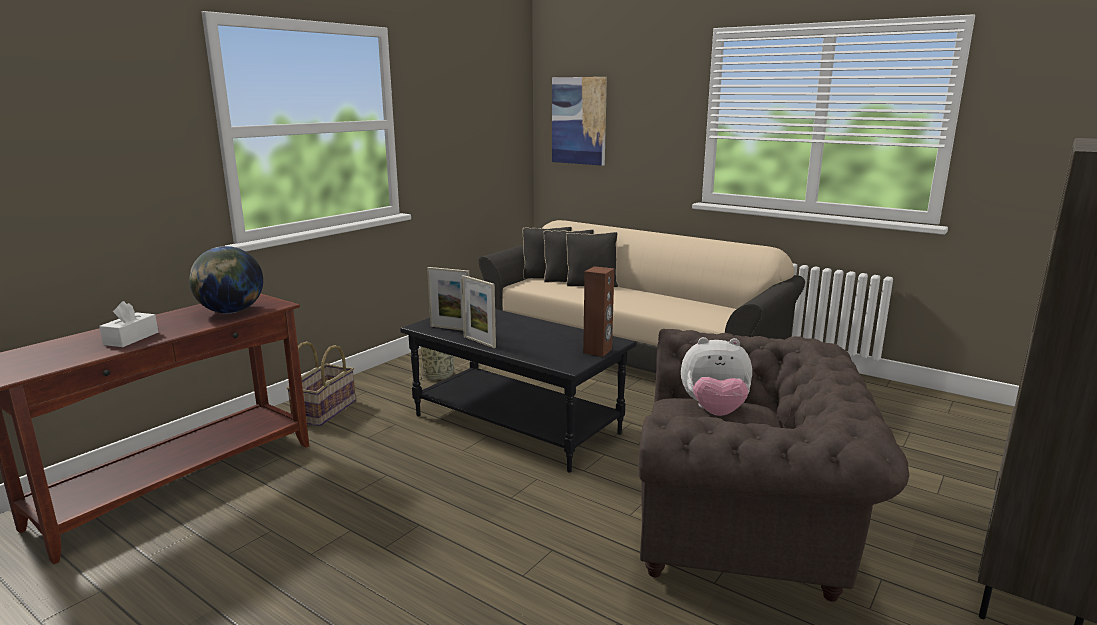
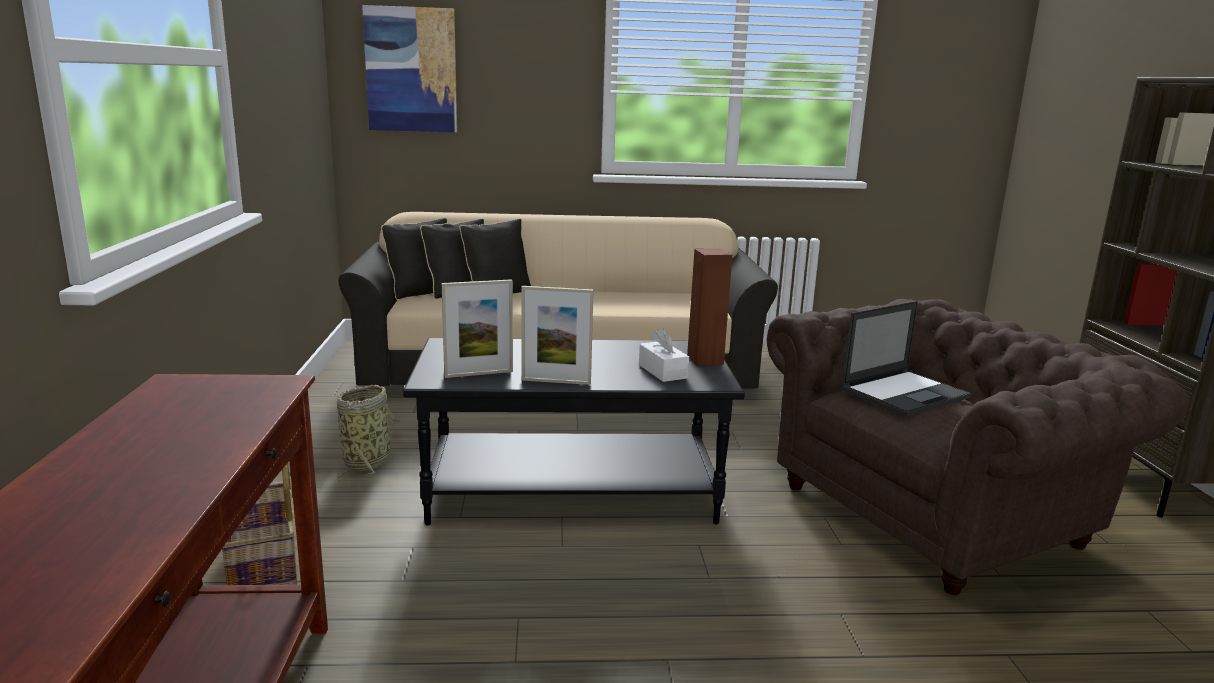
camera: 40 degrees left, 0 degrees up
white tissue box [99,301,158,347] -> white tissue box moved to [639,328,689,382]
globe [189,246,263,313] -> none
plush toy [681,337,752,416] -> laptop [841,301,971,417]

